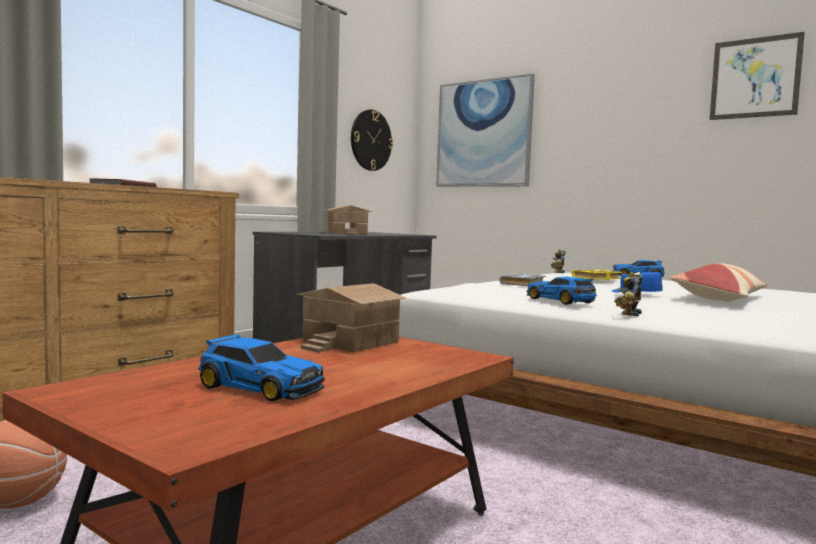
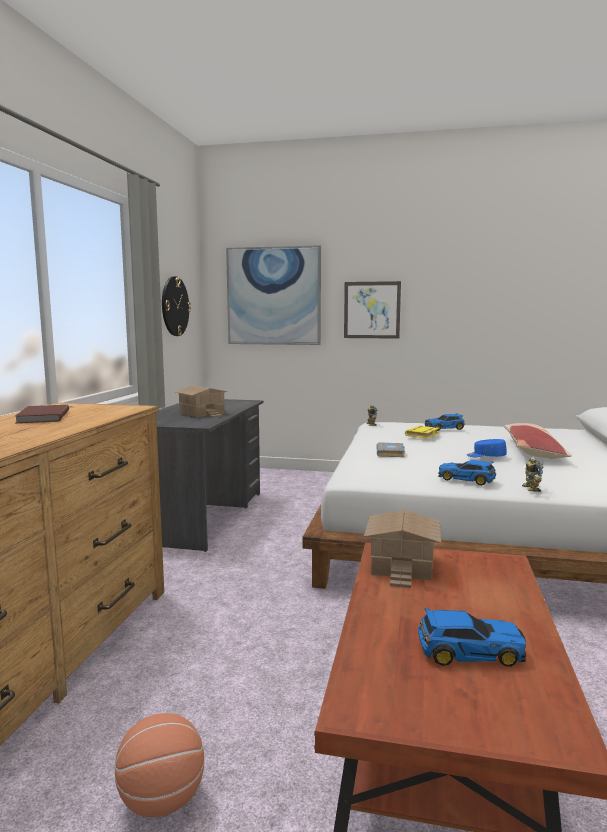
camera: 25 degrees left, 5 degrees up
picture [709,32,805,120] -> picture moved to [344,281,401,339]

